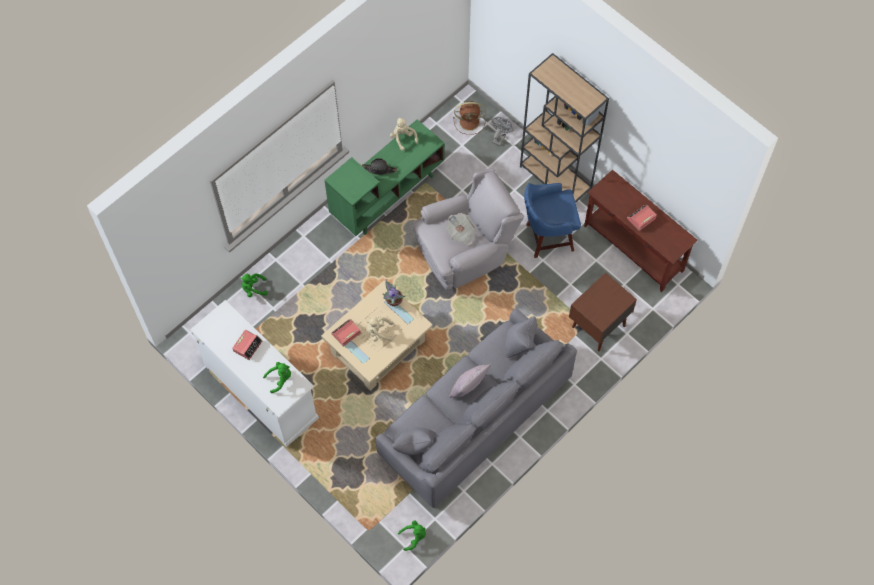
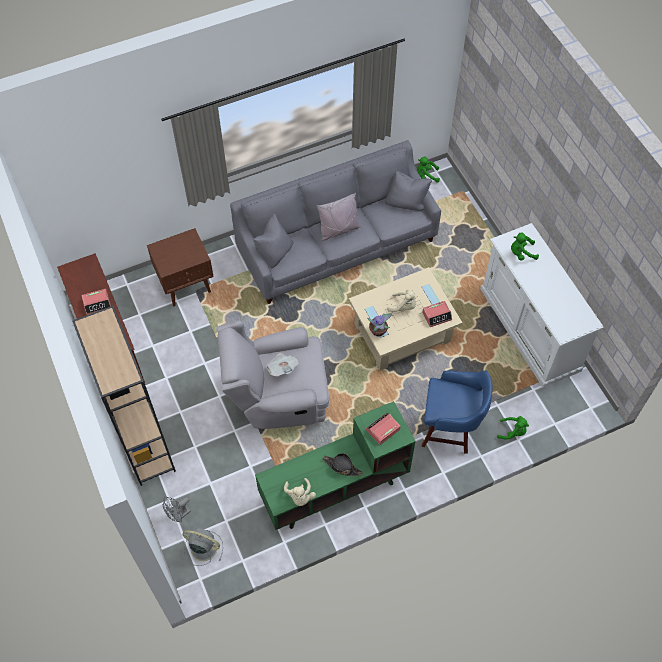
camera: 160 degrees left, 5 degrees down
alarm clock [232,330,262,360] -> alarm clock moved to [365,413,401,445]
brown fan [453,101,485,135] -> grey fan [182,528,223,566]
blue stool [524,183,581,258] -> blue stool moved to [422,370,493,454]

